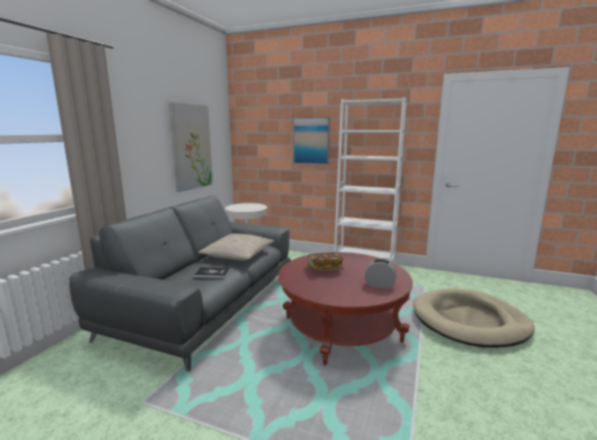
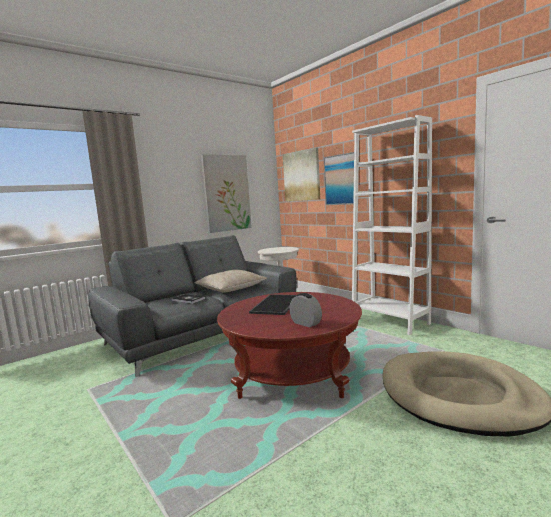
camera: 30 degrees right, 5 degrees down
book [307,252,344,271] -> tray [249,294,297,315]
none -> picture [283,147,320,201]

